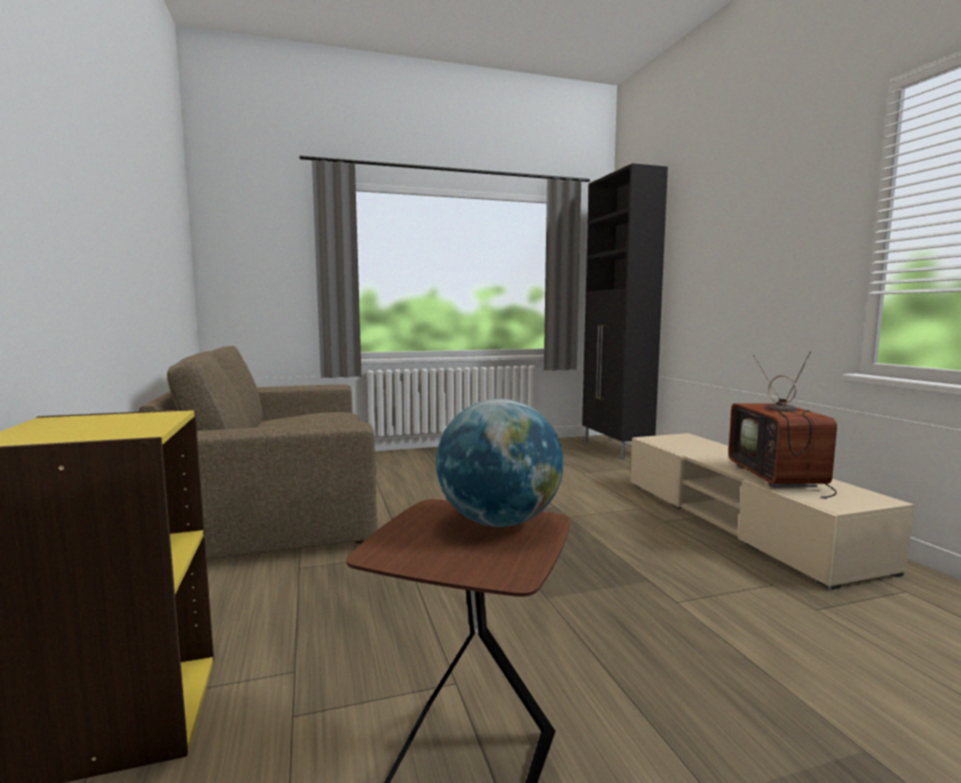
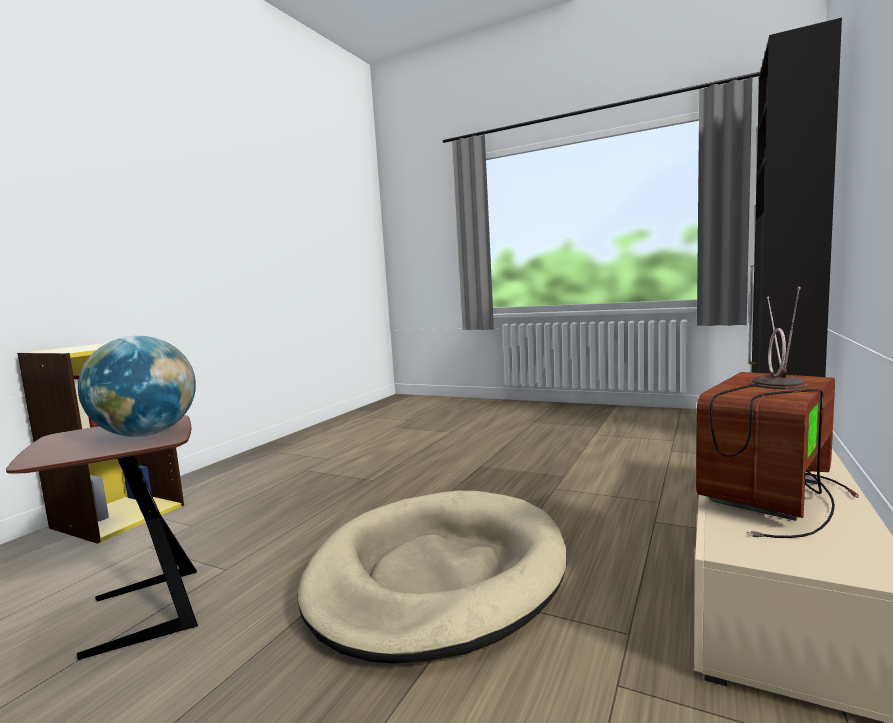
camera: 45 degrees right, 0 degrees up
brown sofa [139,346,377,559] -> none
none -> beige dog bed [298,491,567,664]

